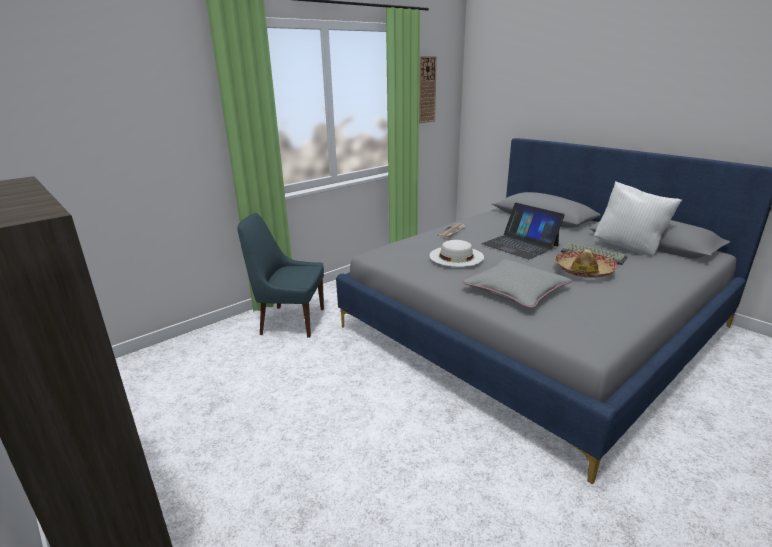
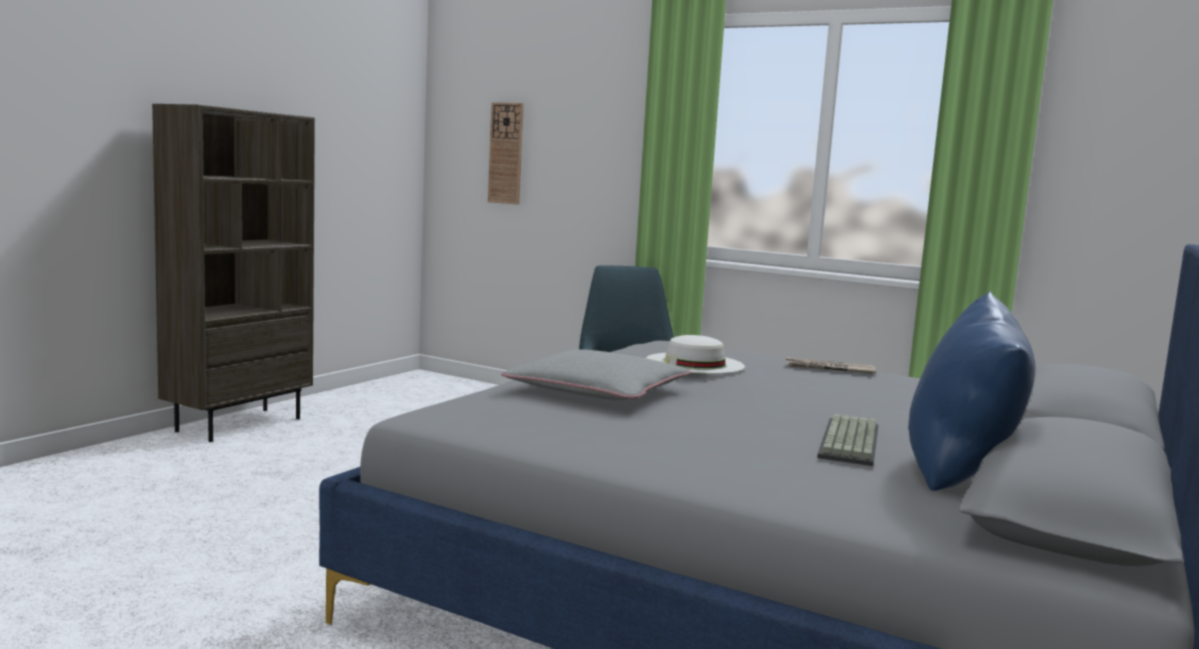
camera: 70 degrees right, 15 degrees down
wall clock [419,56,437,123] -> wall clock moved to [488,103,524,205]
laptop [482,203,565,259] -> none
hat [555,249,618,278] -> none
white pillow [594,181,682,256] -> blue pillow [908,291,1036,491]

